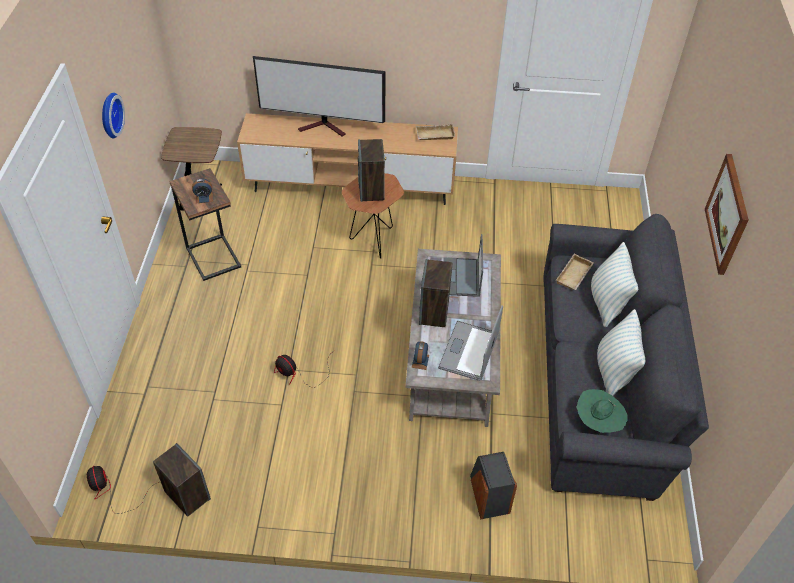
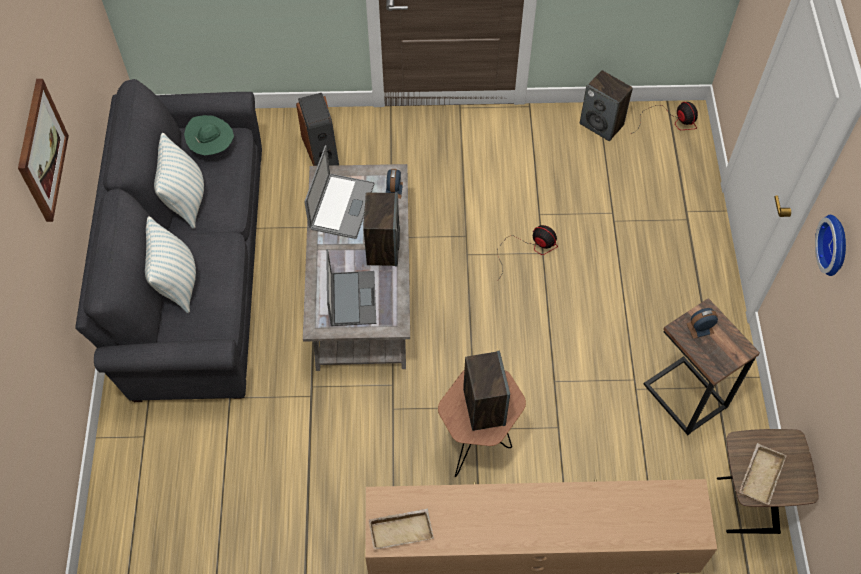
camera: 175 degrees right, 10 degrees up
television [253,56,386,136] -> none
beige tray [556,253,594,290] -> beige tray moved to [739,443,787,505]

